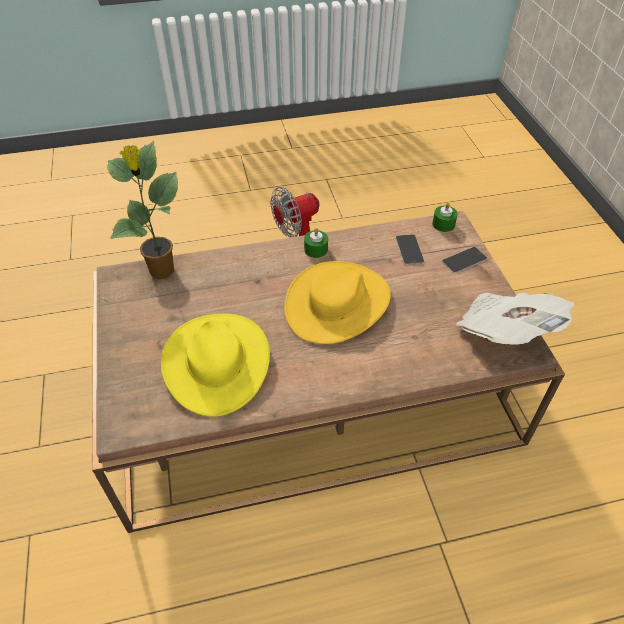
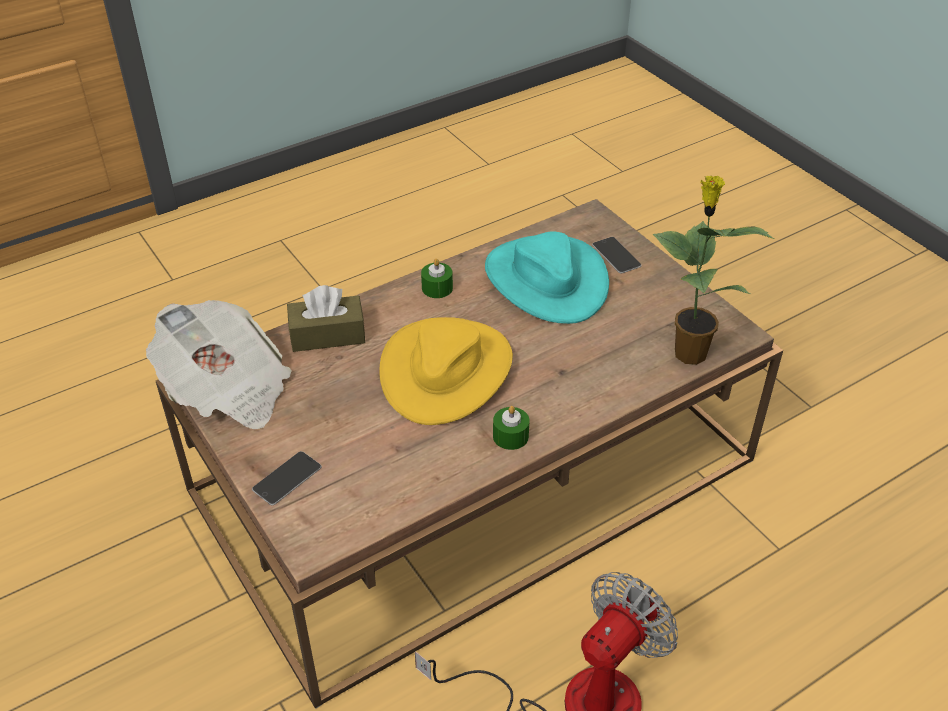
camera: 160 degrees right, 5 degrees down
yellow hat [161,313,270,417] -> turquoise hat [485,232,609,324]
phone [395,234,425,265] -> phone moved to [592,237,641,274]
green candle [432,203,458,232] -> green candle moved to [421,258,453,298]
none -> brown tissue box [287,285,365,352]

